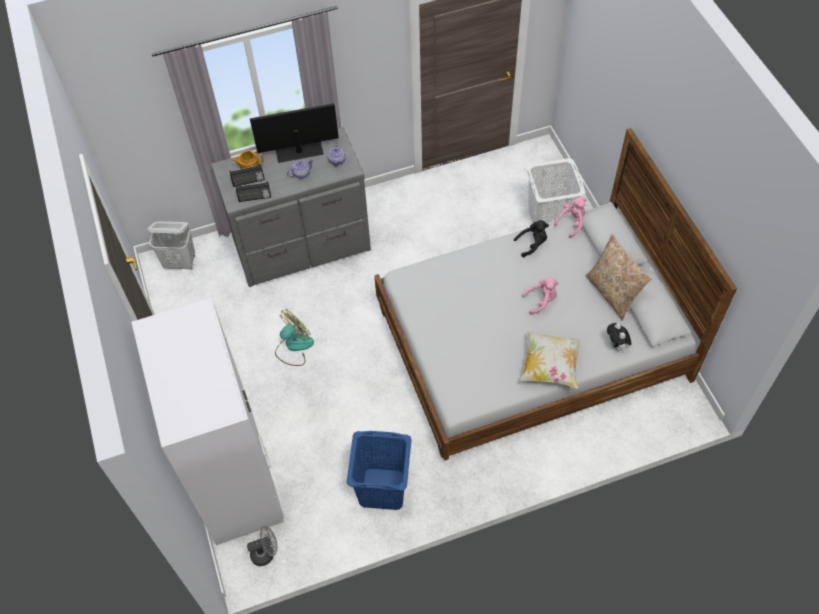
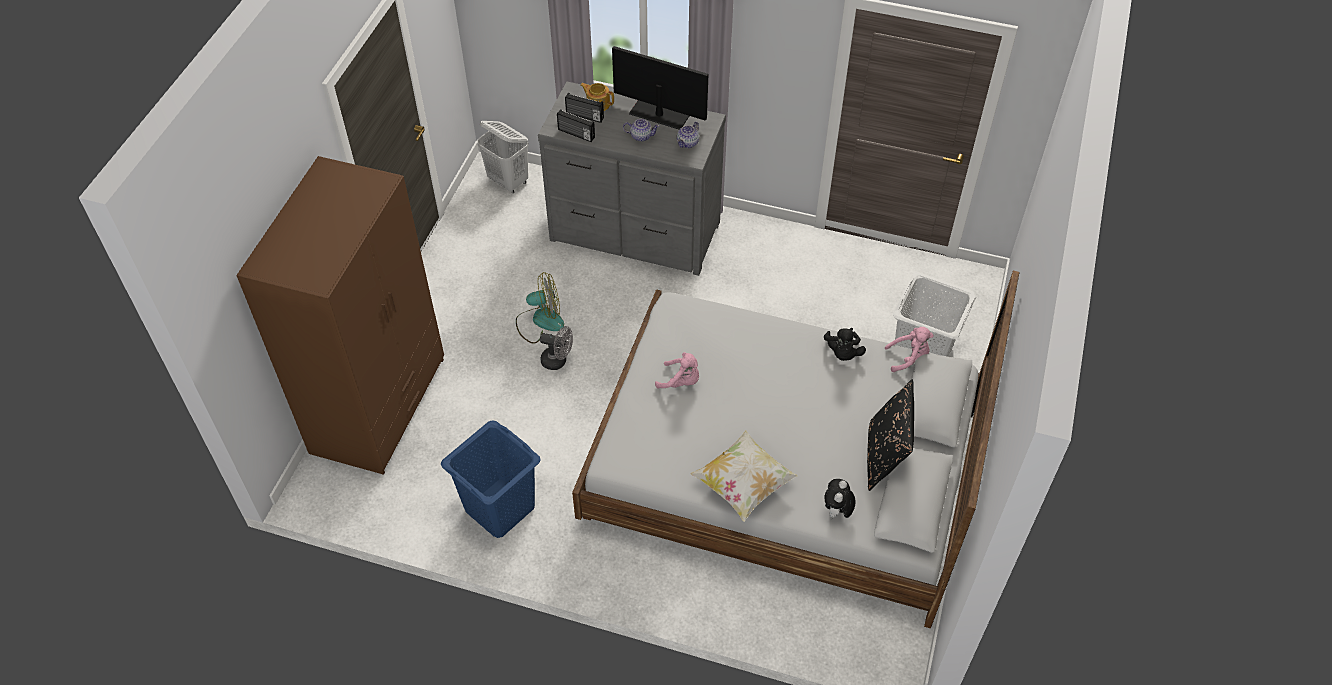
camera: 35 degrees right, 5 degrees down
white wardrobe [131,298,284,545] -> brown wardrobe [236,156,444,475]
grey fan [247,526,277,566] -> grey fan moved to [540,326,573,370]
black plush toy [514,220,549,257] -> black plush toy turned 75 degrees clockwise [824,328,866,361]
pink plush toy [522,277,559,315] -> pink plush toy moved to [655,352,699,388]
beige pillow [585,234,652,321] -> black pillow [867,379,914,491]

